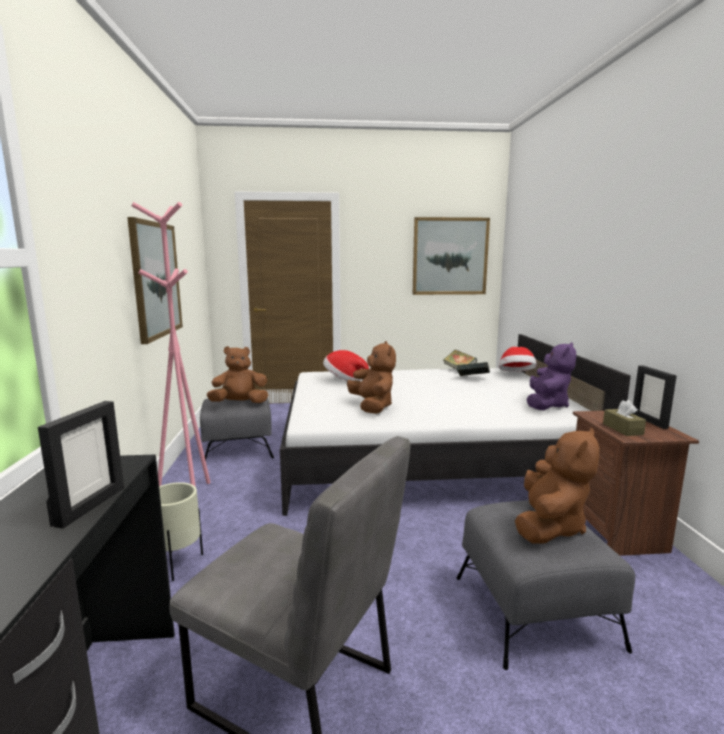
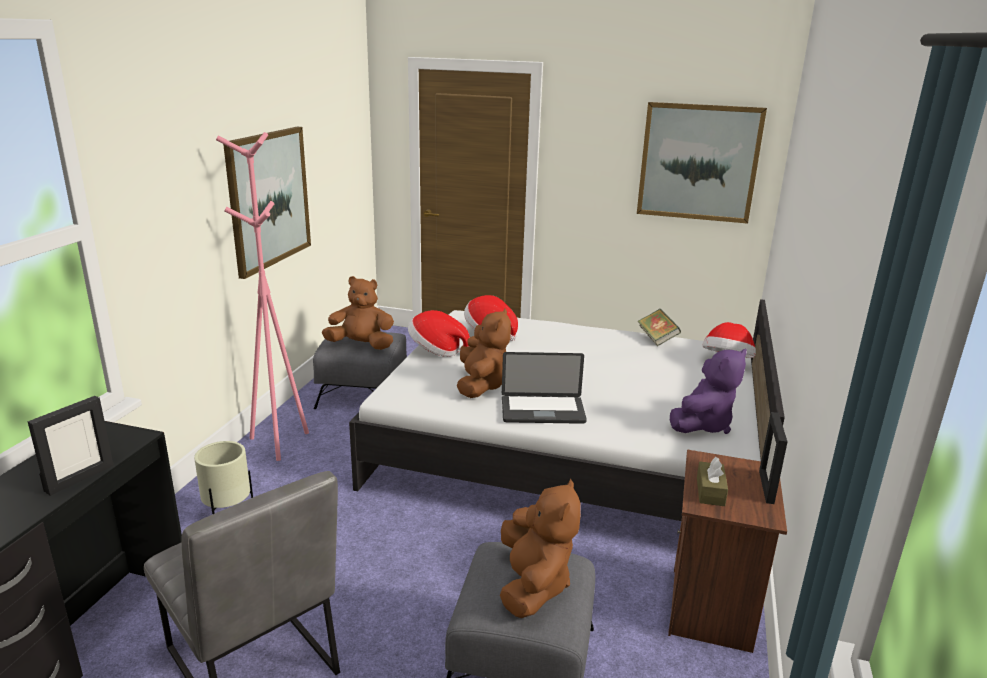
camera: 20 degrees right, 10 degrees up
book [457,362,490,376] -> none
brown plush toy [515,427,599,544] -> brown plush toy turned 45 degrees counterclockwise [500,478,581,618]
none -> hat [408,310,470,357]
none -> laptop [502,352,587,424]

